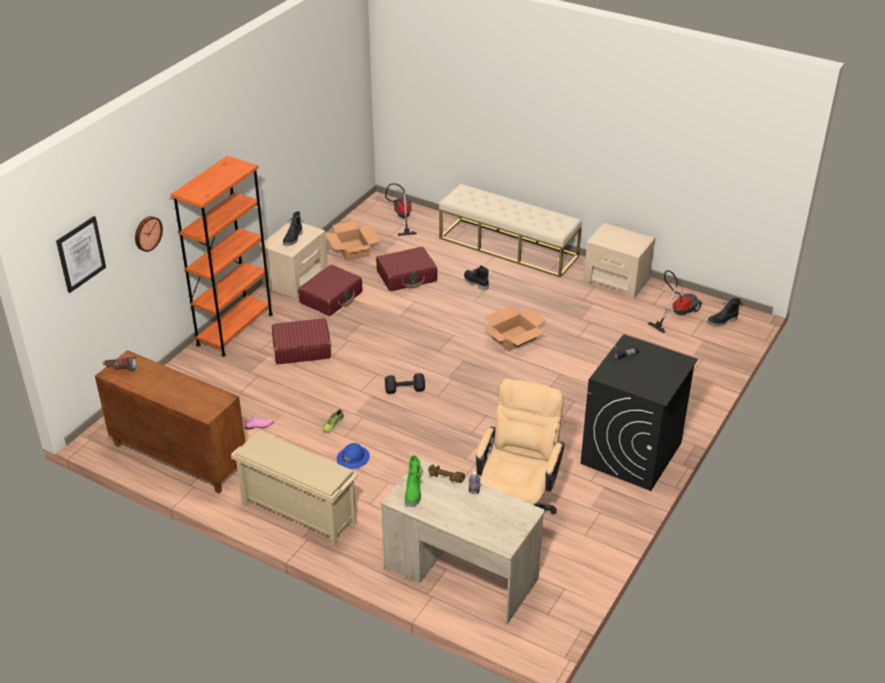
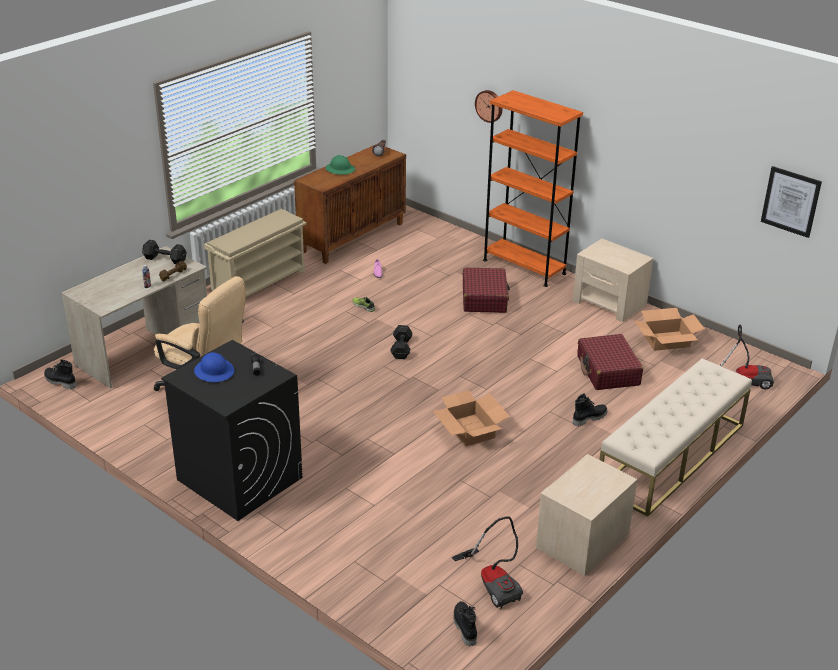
camera: 100 degrees right, 5 degrees down
picture [56,216,106,293] -> picture moved to [761,166,822,238]
black boot [283,211,303,246] -> black boot moved to [44,360,76,389]
red suitcase [298,265,362,316] -> none
blue hard hat [337,443,370,469] -> blue hard hat moved to [194,352,234,382]
green boot [405,455,421,507] -> black dumbbell [142,240,186,264]
none -> green hard hat [326,155,355,175]

